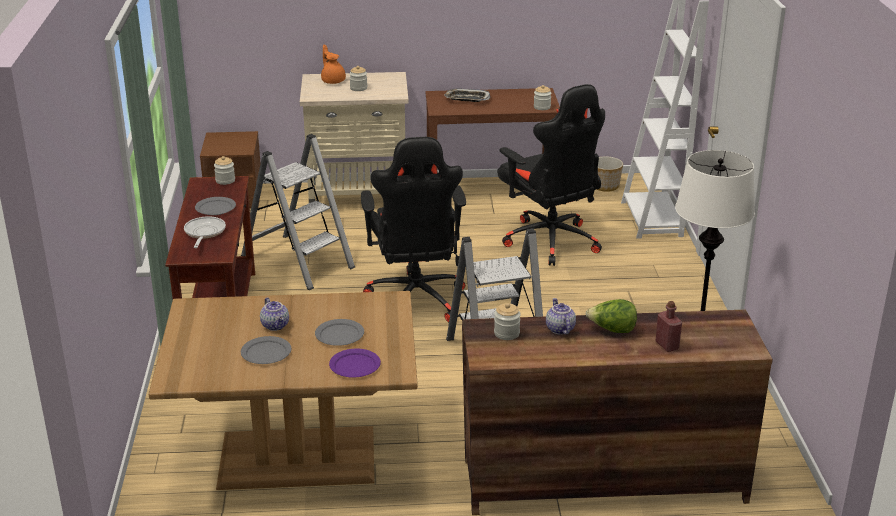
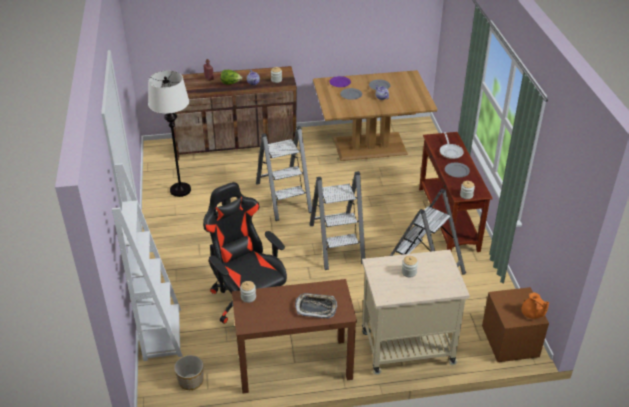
camera: 175 degrees right, 10 degrees up
orange teapot [321,45,346,84] -> orange teapot moved to [521,292,549,319]
black office chair [361,137,466,322] -> grey step ladder [310,171,365,270]

